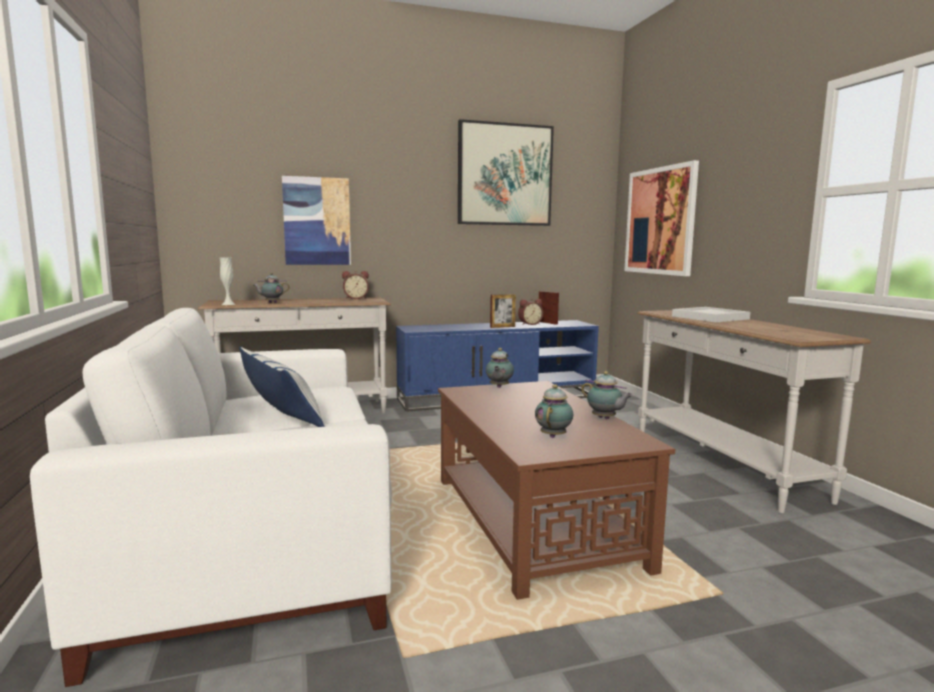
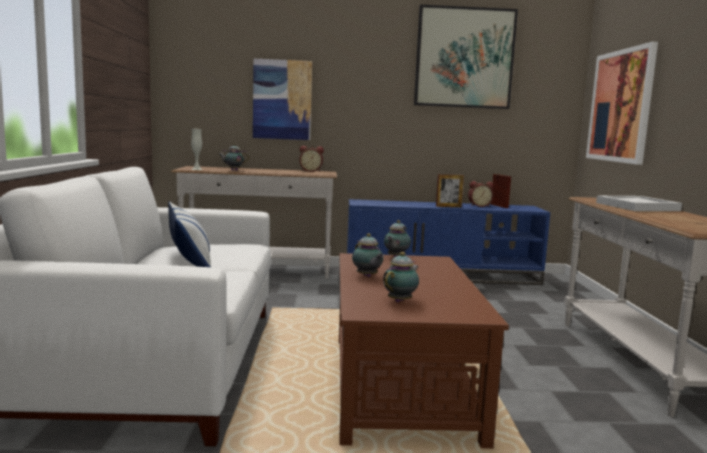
camera: 15 degrees right, 0 degrees up
teapot [581,371,633,419] -> teapot moved to [352,233,384,277]

